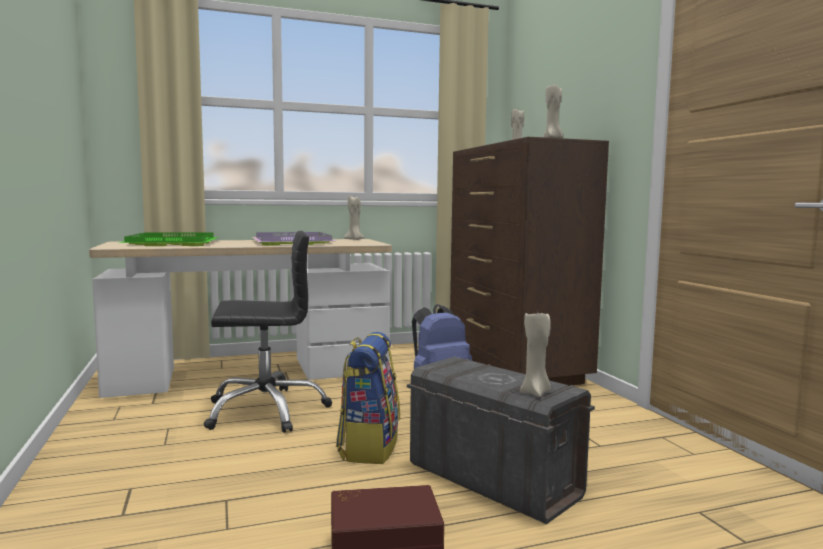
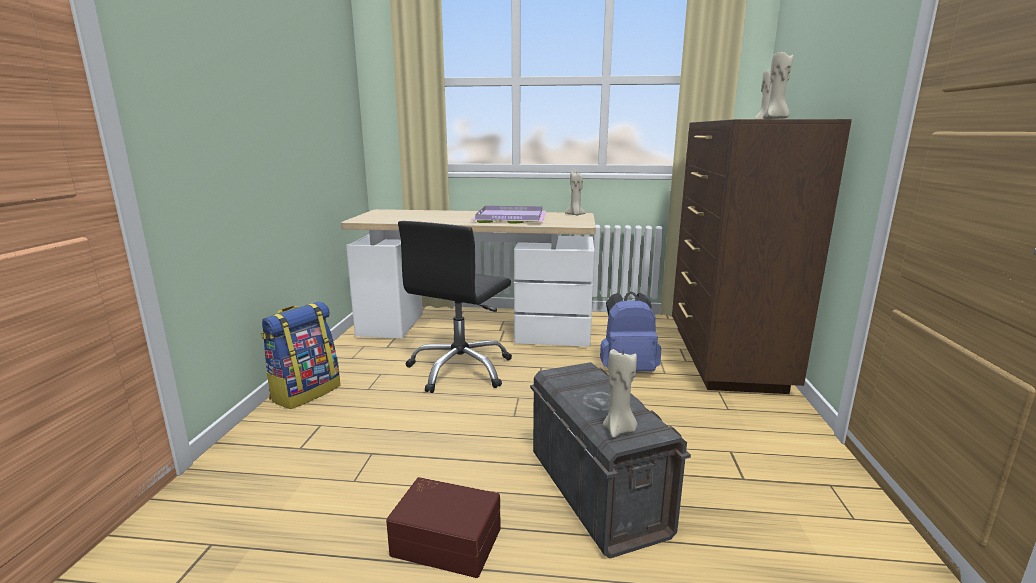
camera: 25 degrees right, 10 degrees up
green tray [118,232,219,246] -> none
black office chair [204,231,332,433] -> black office chair turned 105 degrees clockwise [398,221,512,393]
backpack [336,332,400,464] -> backpack moved to [261,302,340,409]

